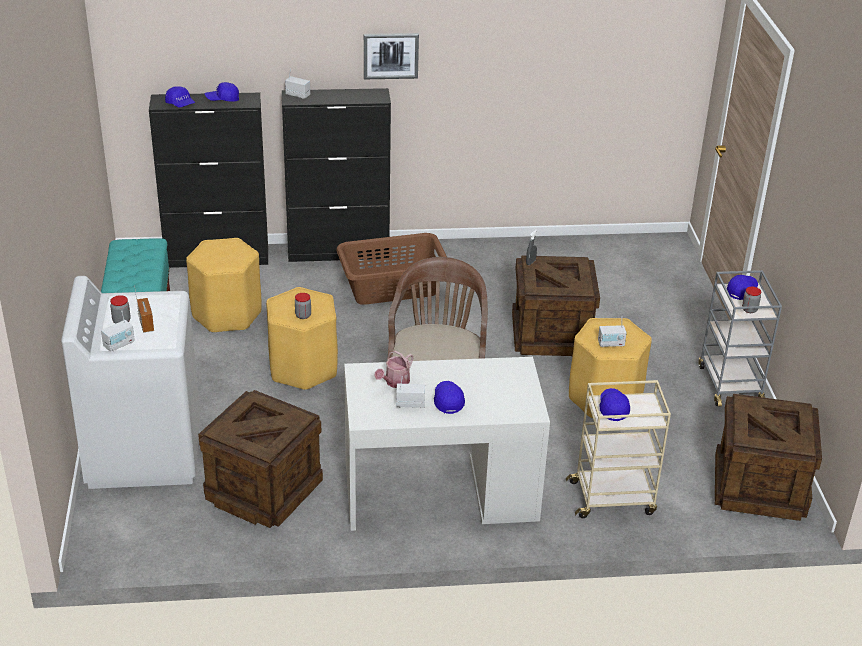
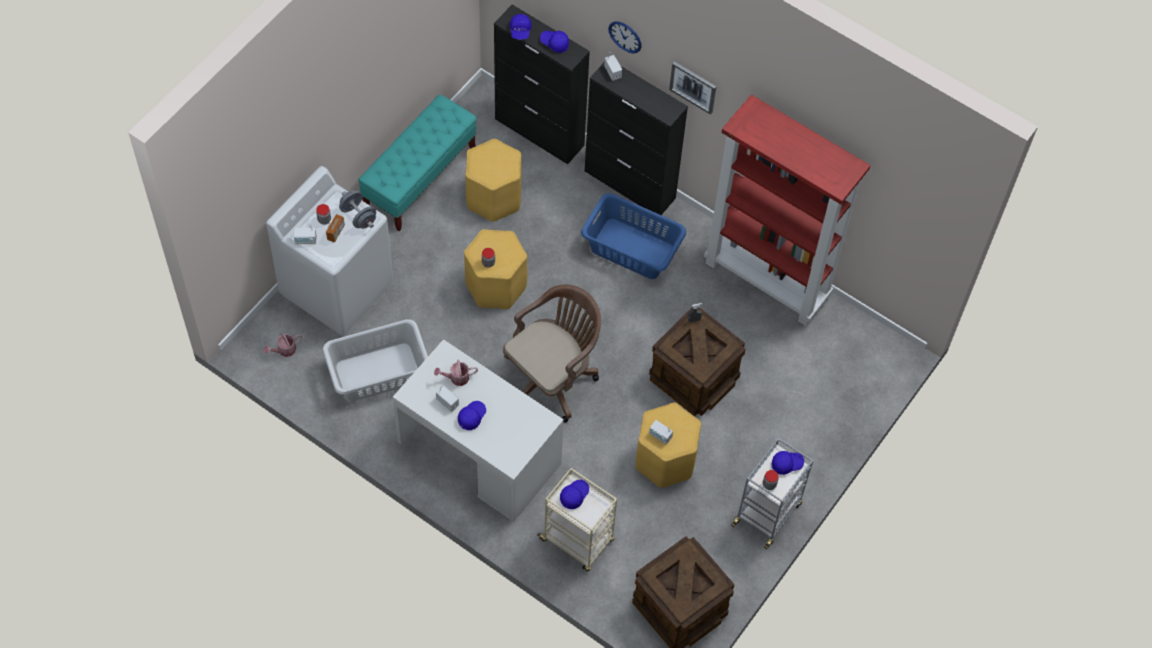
camera: 40 degrees right, 25 degrees up
crate [198,390,323,528] -> grey laundry basket [323,319,428,401]
brown laundry basket [337,233,447,305] -> blue laundry basket [581,193,686,279]
none -> watering can [263,333,302,357]
none -> grey dumbbell [339,190,376,229]
none -> wall clock [608,21,642,54]
none -> red bookcase [704,95,870,326]

